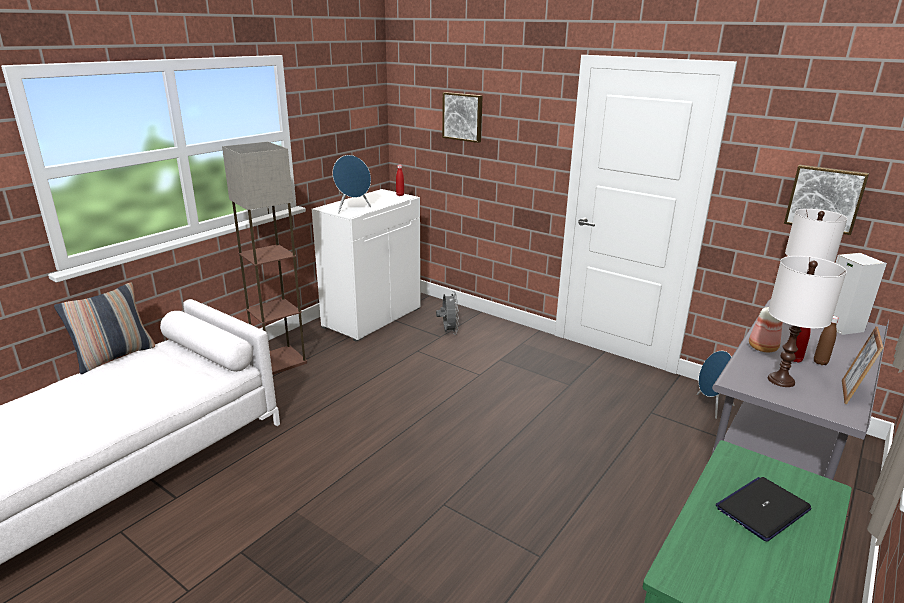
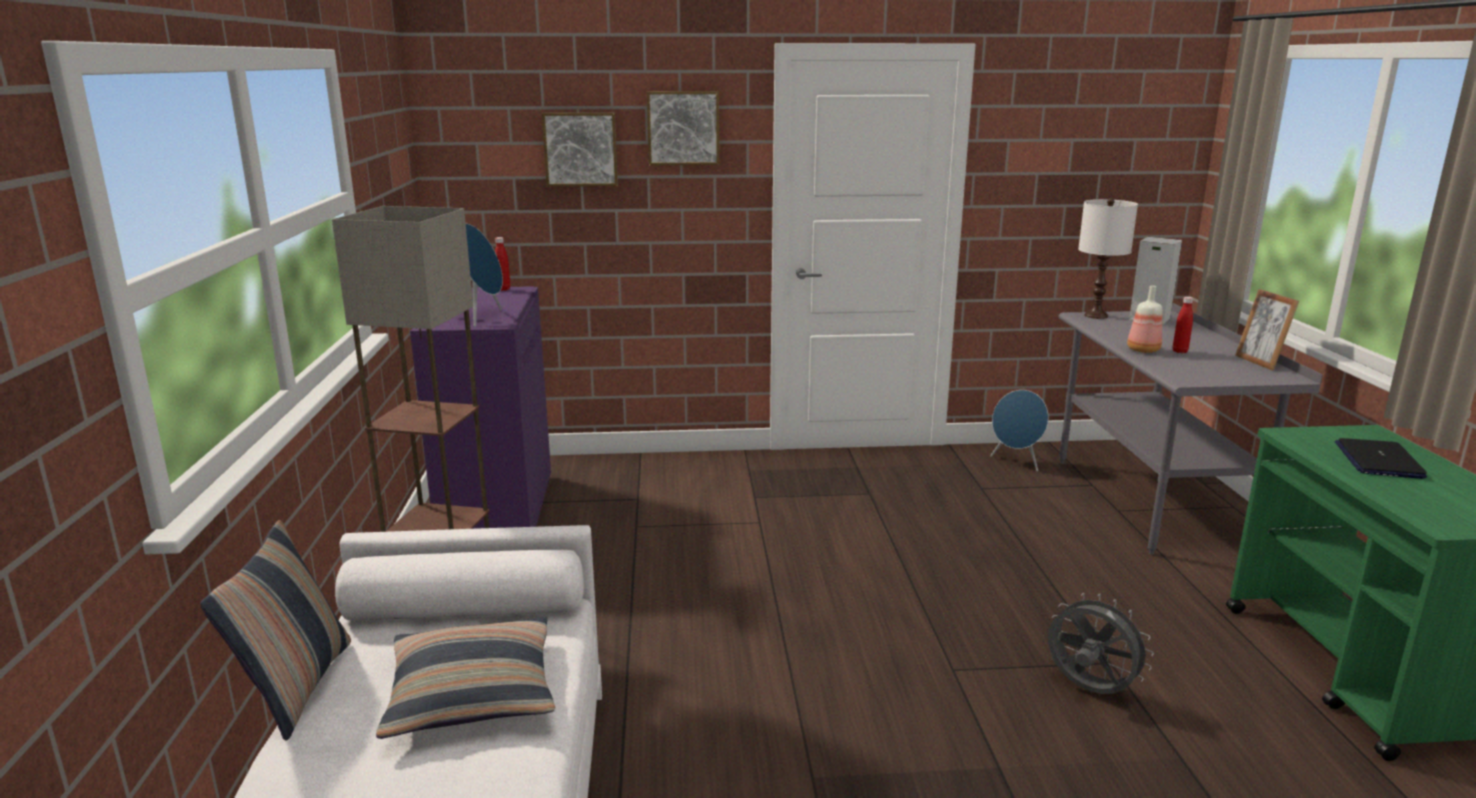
camera: 40 degrees left, 5 degrees down
white cabinet [312,189,421,342] -> purple cabinet [410,286,551,529]
grey fan [436,291,459,335] -> grey fan moved to [1048,593,1154,694]
white table lamp [768,256,847,387] -> none
picture [784,165,869,235] -> picture moved to [647,91,719,166]
brown bottle [814,316,839,365] -> none
none -> pillow [376,617,555,739]

